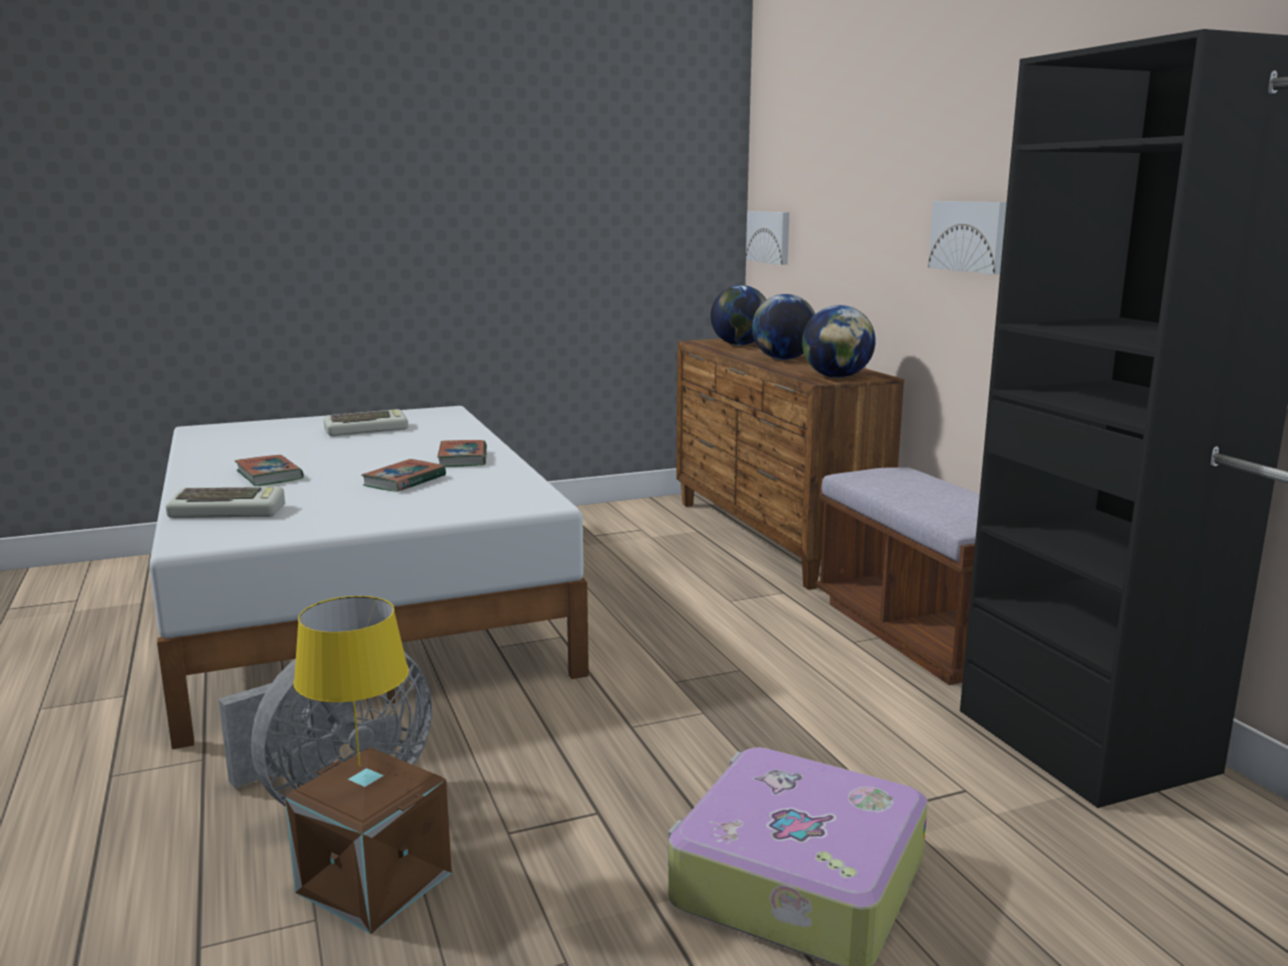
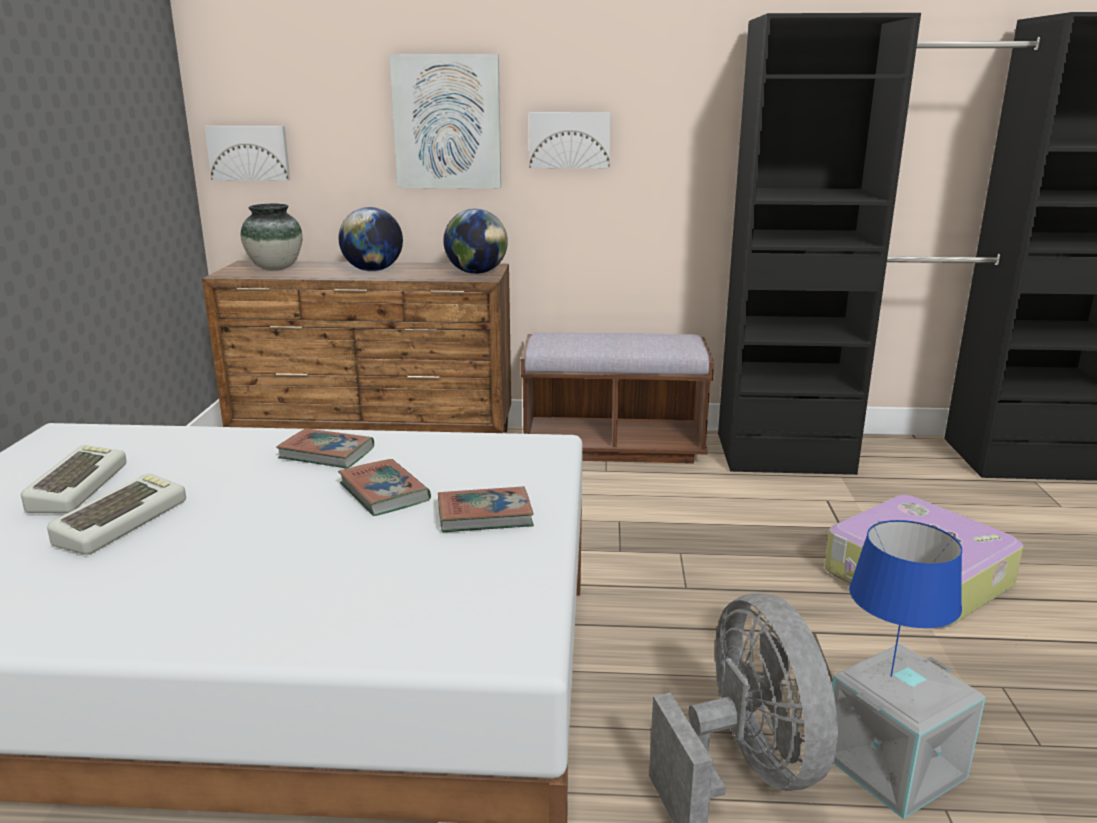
camera: 65 degrees left, 5 degrees up
keyboard [166,486,285,518] -> keyboard moved to [47,473,186,555]
book [235,455,304,486] -> book moved to [438,486,534,532]
brown storage box [285,747,452,934] -> grey storage box [832,644,986,819]
yellow table lamp [294,596,409,766] -> blue table lamp [849,520,962,677]
globe [710,285,766,345] -> vase [241,204,303,271]
none -> picture [389,54,501,189]

